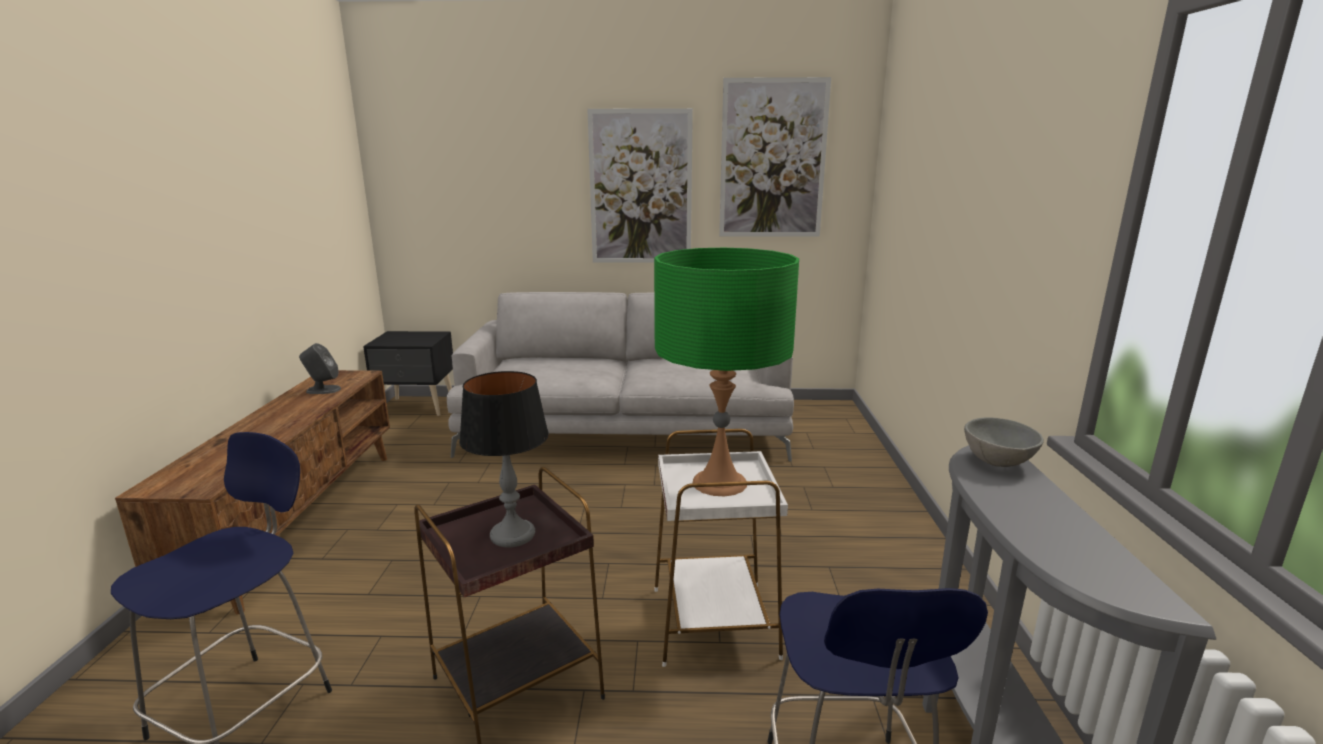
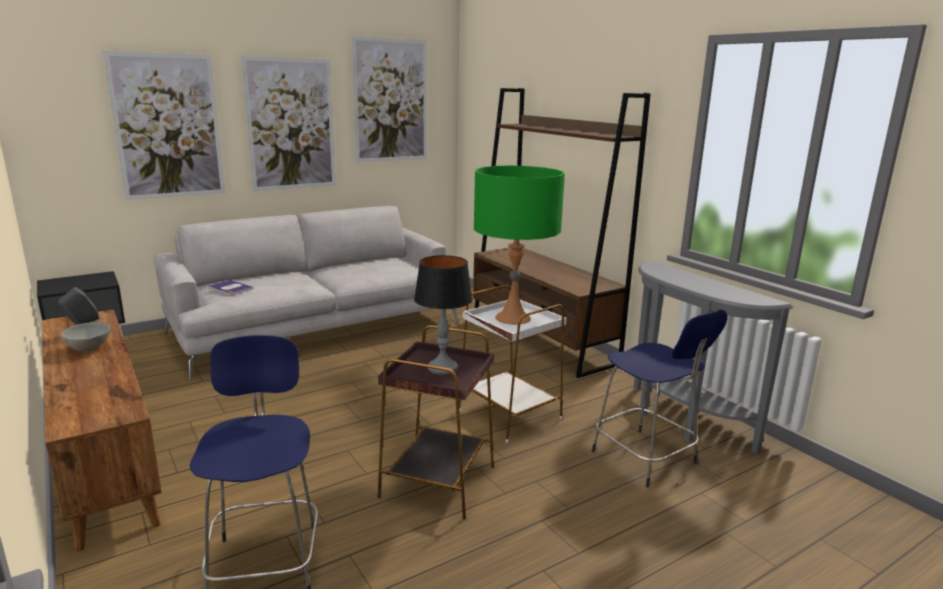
camera: 35 degrees left, 0 degrees up
grey bowl [964,417,1044,467] -> grey bowl moved to [61,322,110,351]
none -> picture [103,51,225,200]
none -> book [209,280,253,295]
none -> brown bookcase [473,88,651,378]

